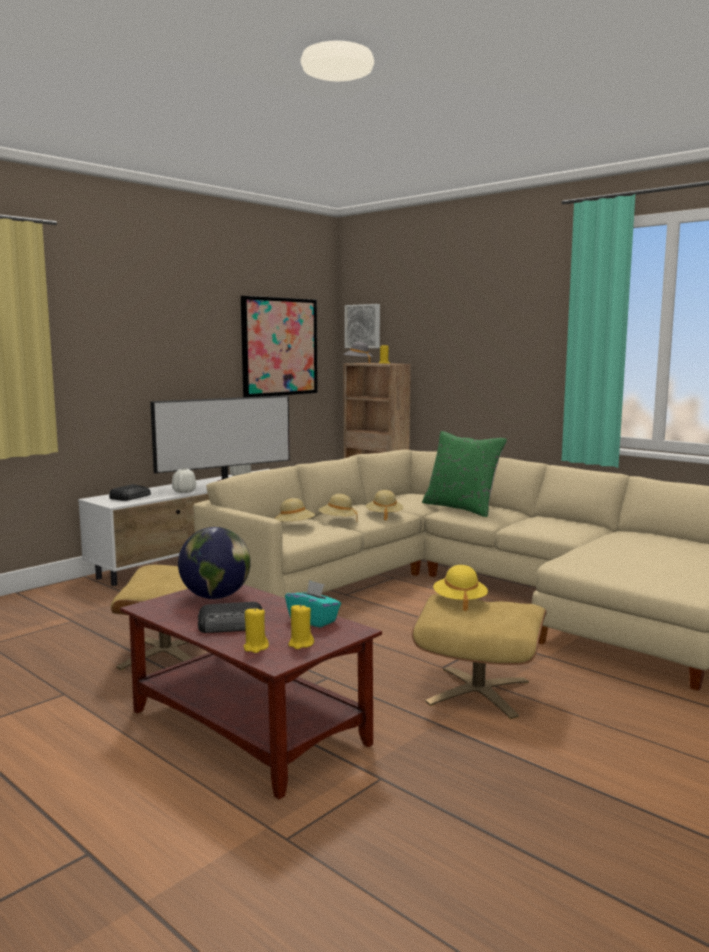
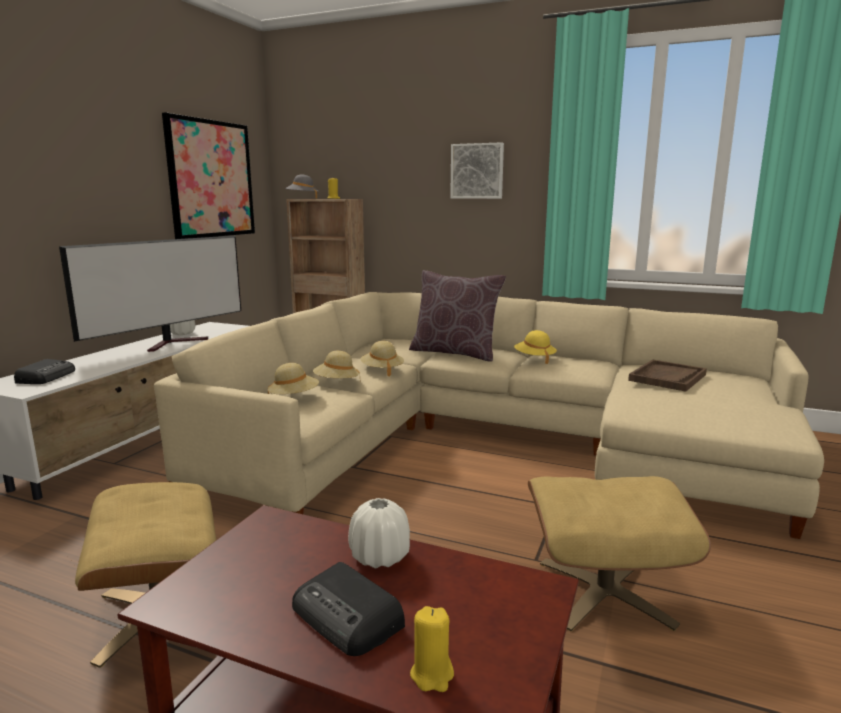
camera: 20 degrees left, 5 degrees up
white vase [172,468,196,493] -> white vase moved to [348,498,410,569]
globe [178,527,251,599] -> none
radio [198,602,263,633] -> radio turned 75 degrees clockwise [292,562,405,656]
turquoise tissue box [285,580,341,628] -> none
yellow candle [288,604,314,649] -> none
picture [345,304,380,348] -> picture moved to [450,142,504,199]
green pillow [422,431,507,517] -> brown pillow [409,270,506,362]
yellow hat [433,565,488,611] -> yellow hat moved to [514,330,557,364]
none -> brown tray [628,360,707,392]

